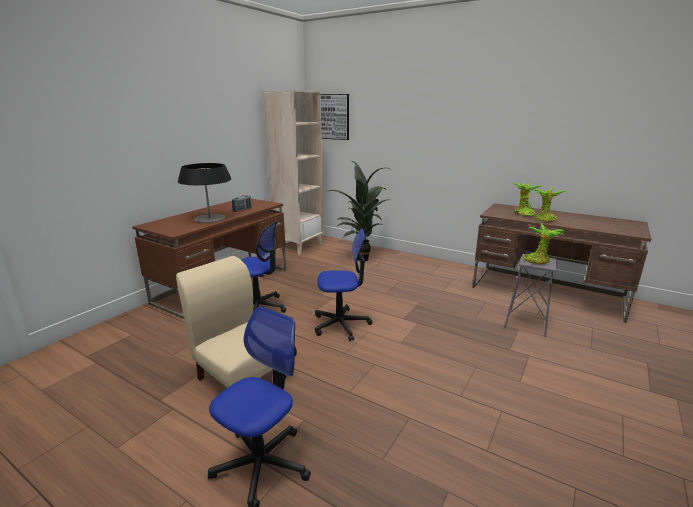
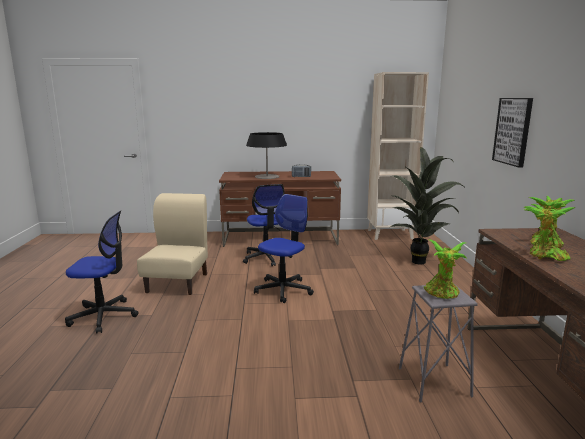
camera: 55 degrees right, 5 degrees down
office chair [315,229,373,341] -> office chair turned 105 degrees counterclockwise [254,194,314,303]
picture [321,94,349,140] -> picture moved to [492,98,533,168]

